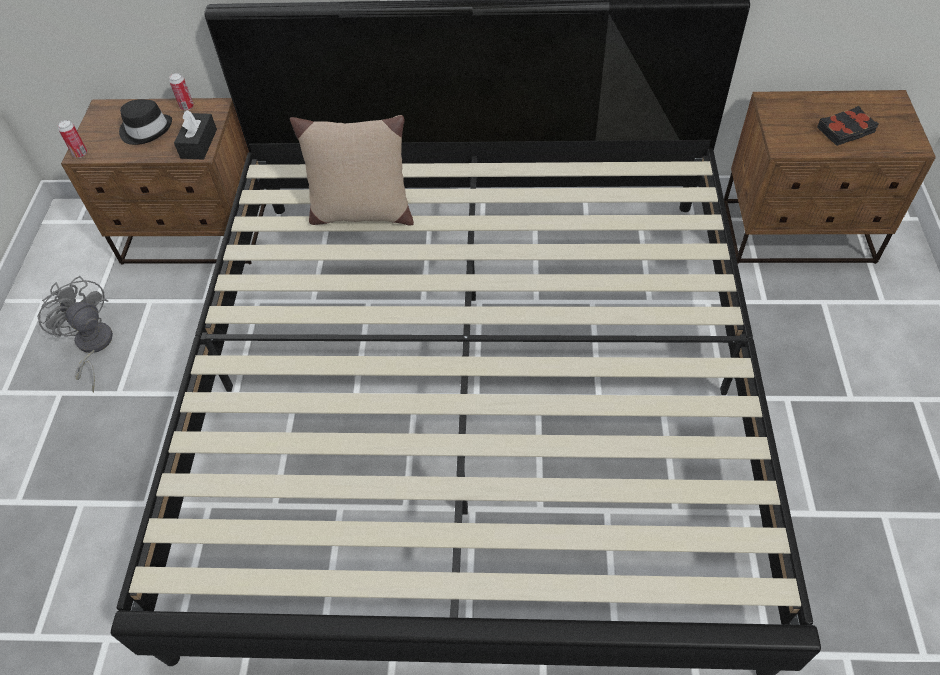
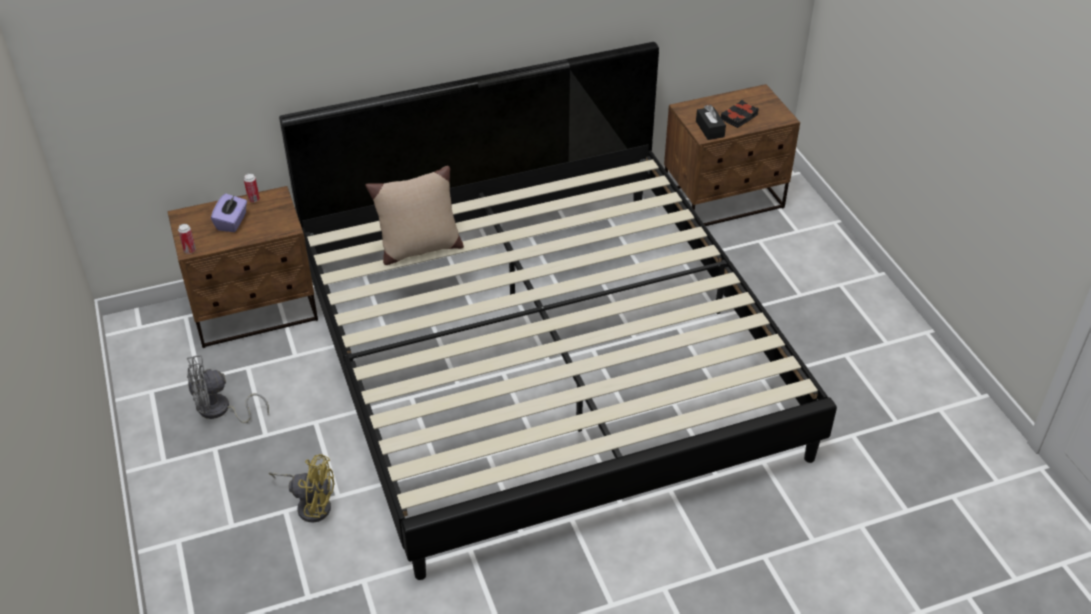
camera: 25 degrees left, 10 degrees down
grey fan [37,276,113,392] -> grey fan turned 45 degrees counterclockwise [187,355,269,423]
black hat [119,99,172,145] -> purple tissue box [211,194,247,232]
black tissue box [174,110,217,160] -> black tissue box moved to [696,105,726,140]
none -> yellow fan [269,454,335,523]

